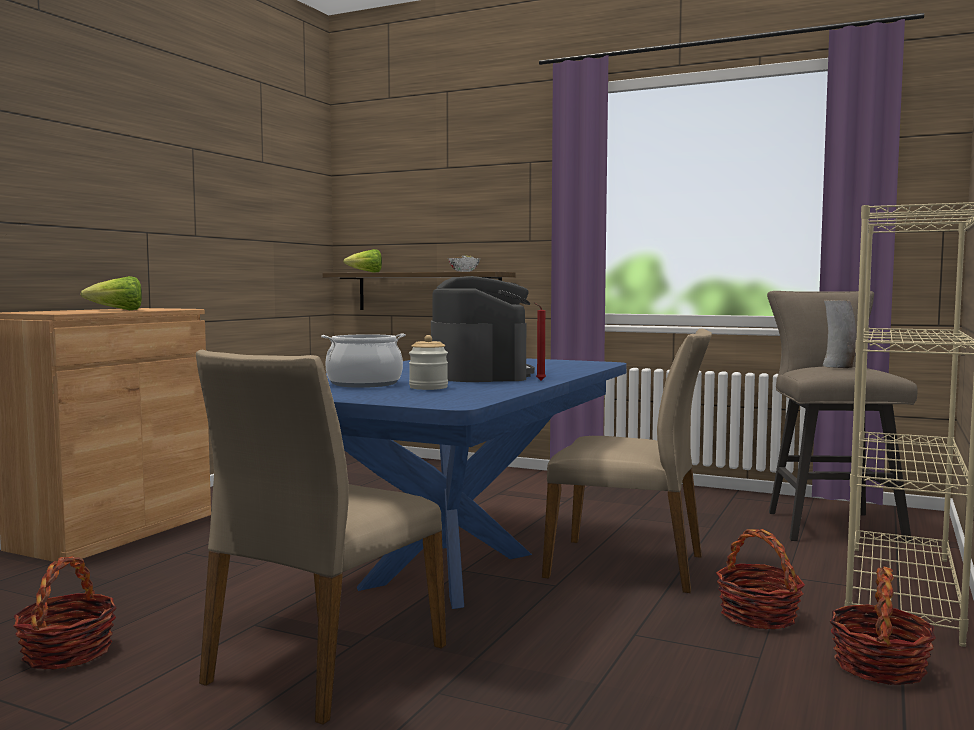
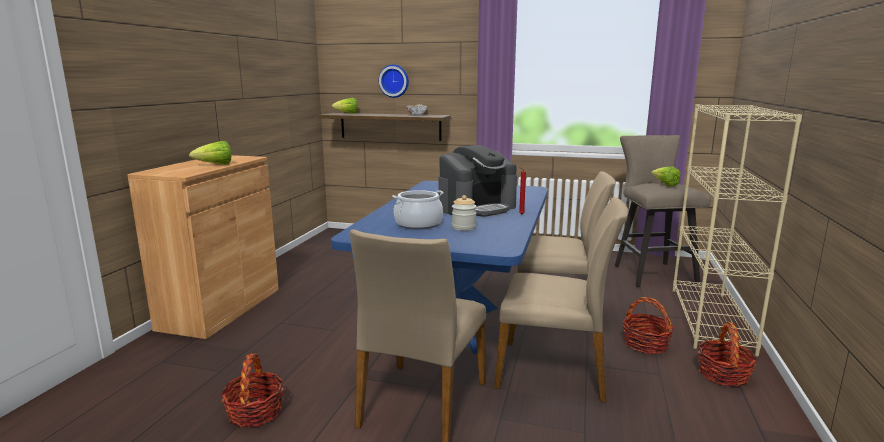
camera: 10 degrees left, 10 degrees up
coffee machine [431,276,535,382] -> coffee machine turned 75 degrees clockwise [439,145,517,217]
vase [823,300,856,368] -> lettuce [651,167,680,186]
none -> wall clock [379,65,409,98]
none -> beige chair [494,197,628,402]

